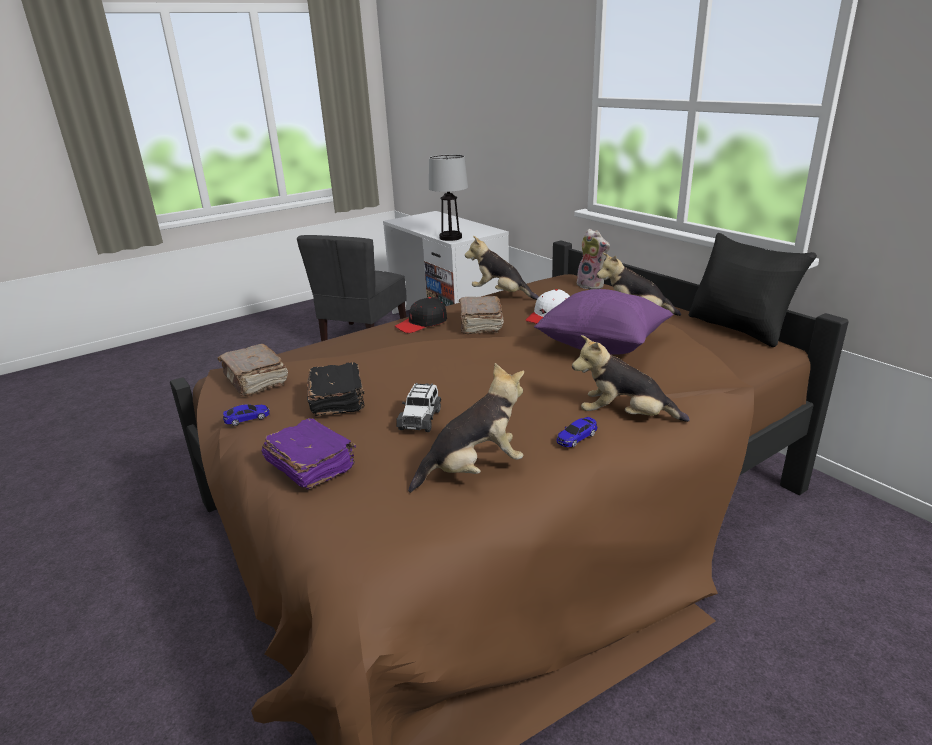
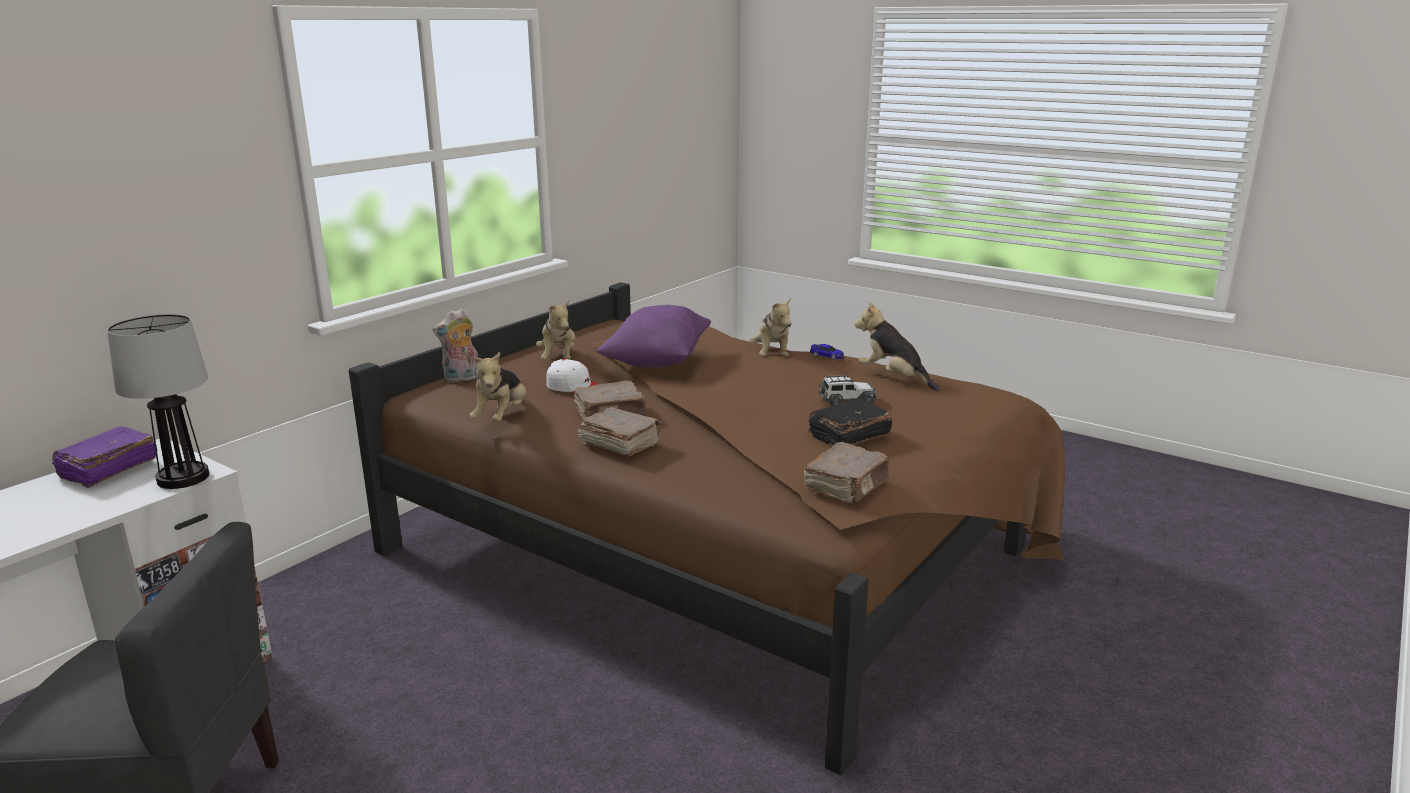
camera: 110 degrees left, 5 degrees down
toy car [223,404,270,426] -> none
purple book [262,418,356,489] -> purple book moved to [52,427,157,488]
black cap [395,297,447,333] -> brown book [578,407,662,456]
plush toy [577,229,610,290] -> plush toy turned 150 degrees counterclockwise [433,308,478,383]
black pillow [689,233,817,347] -> none

